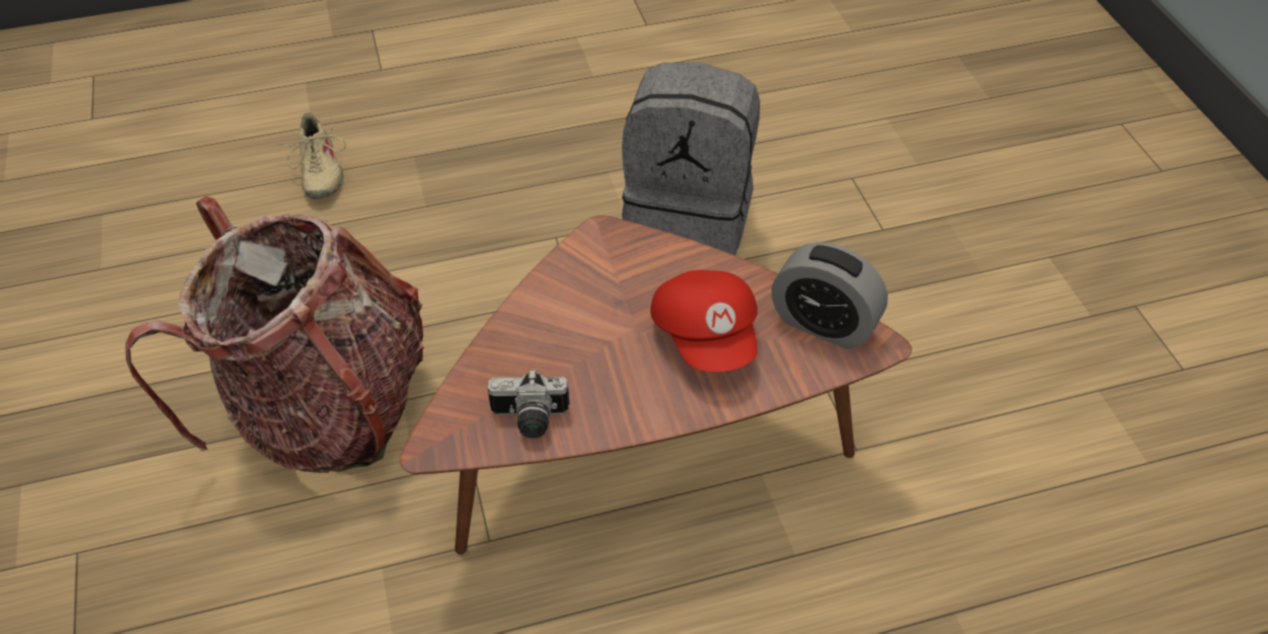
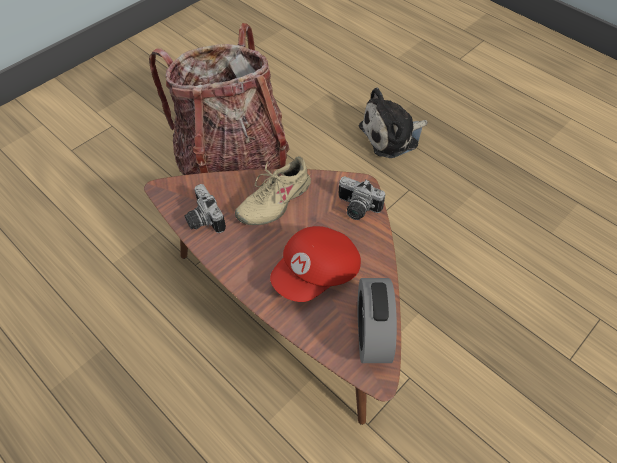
camera: 60 degrees right, 5 degrees up
beige shoe [278,112,346,199] -> beige shoe moved to [235,156,311,225]
grey backpack [622,63,760,255] -> none
none -> camera [338,176,385,220]
none -> plush toy [359,88,427,158]

